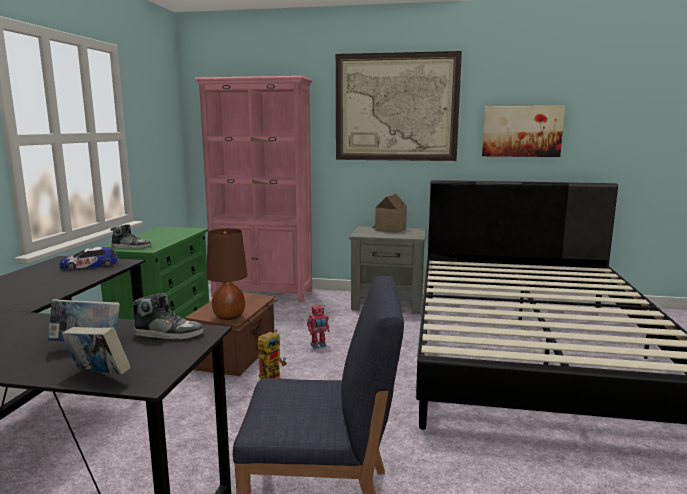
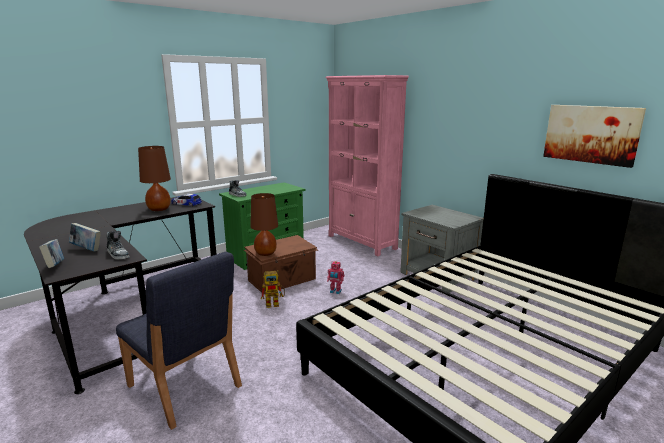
camera: 40 degrees right, 5 degrees up
picture [336,51,462,161] -> none
toy house [372,194,407,233] -> none
none -> brown table lamp [138,146,171,211]

